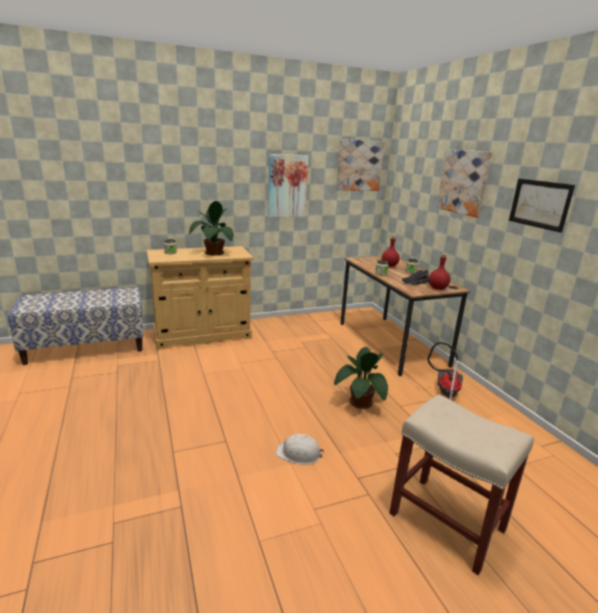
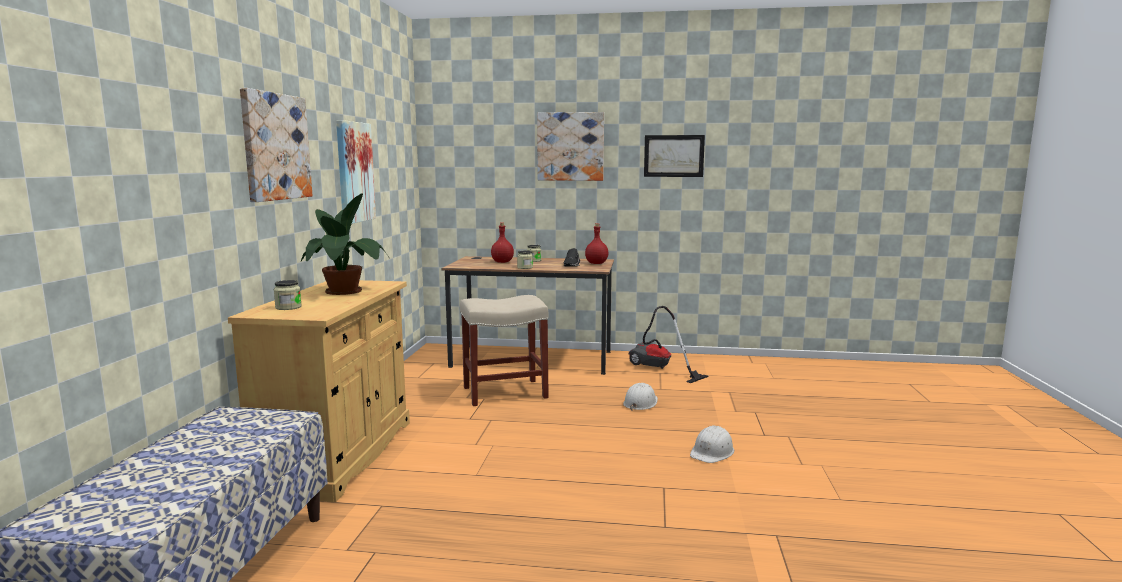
camera: 60 degrees left, 10 degrees down
potted plant [334,347,388,409] -> white hard hat [623,383,658,411]
picture [336,139,385,191] -> picture moved to [240,88,313,202]
beige stool [390,394,534,575] -> beige stool moved to [460,295,549,406]

